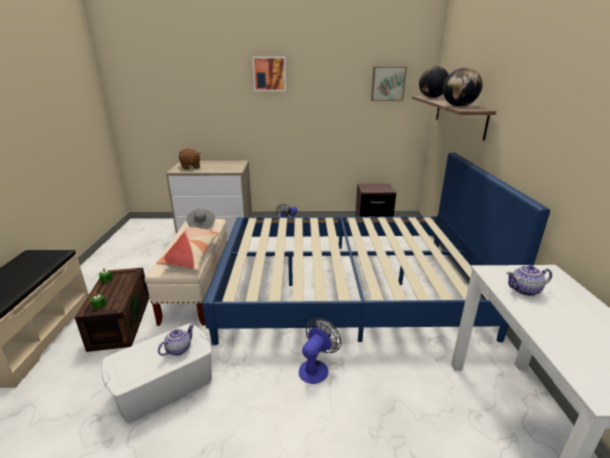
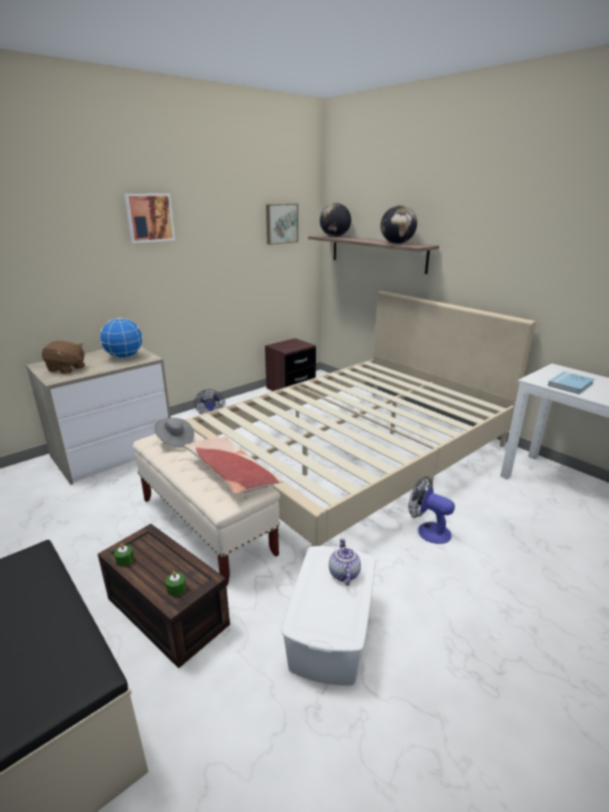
camera: 40 degrees left, 0 degrees up
blue bed [202,152,550,345] -> beige bed [185,291,536,547]
fan [299,318,341,384] -> fan turned 45 degrees counterclockwise [408,476,455,544]
teapot [506,265,552,296] -> blue book [548,371,594,394]
none -> globe [100,318,143,359]

